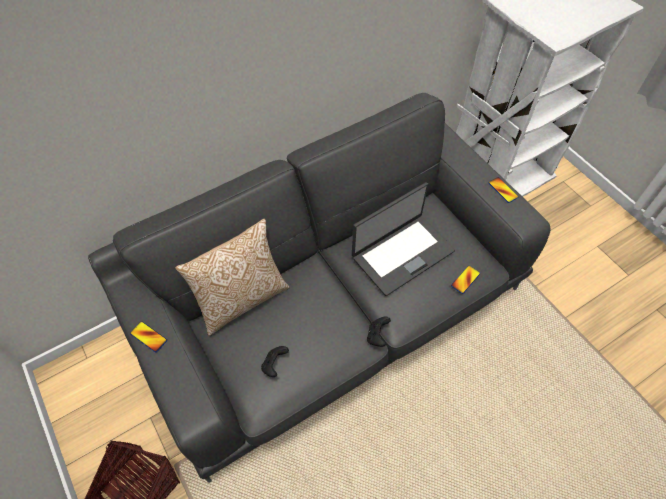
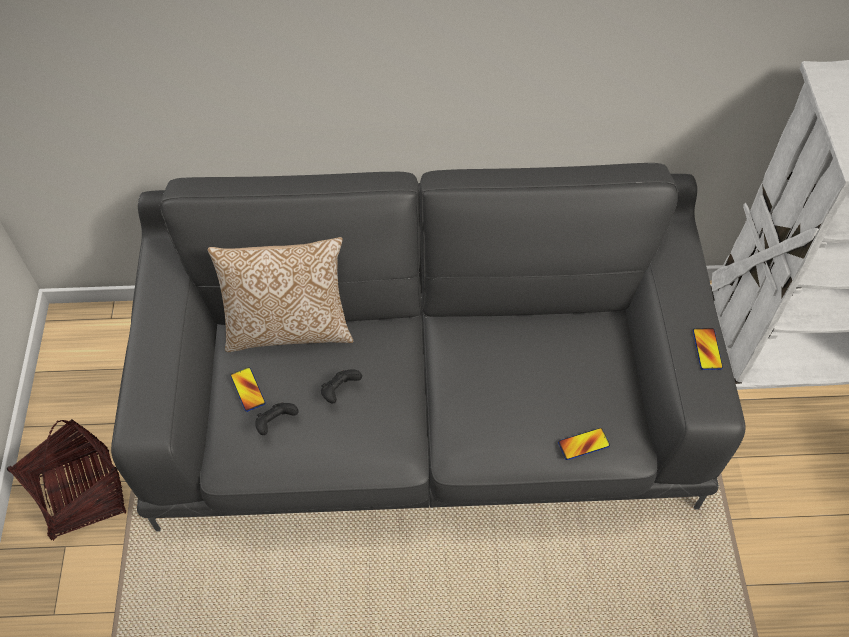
camera: 30 degrees right, 0 degrees up
phone [130,321,167,353] -> phone moved to [230,367,266,412]
laptop [352,182,455,296] -> none
black game controller [367,317,391,347] -> black game controller moved to [321,369,362,403]

